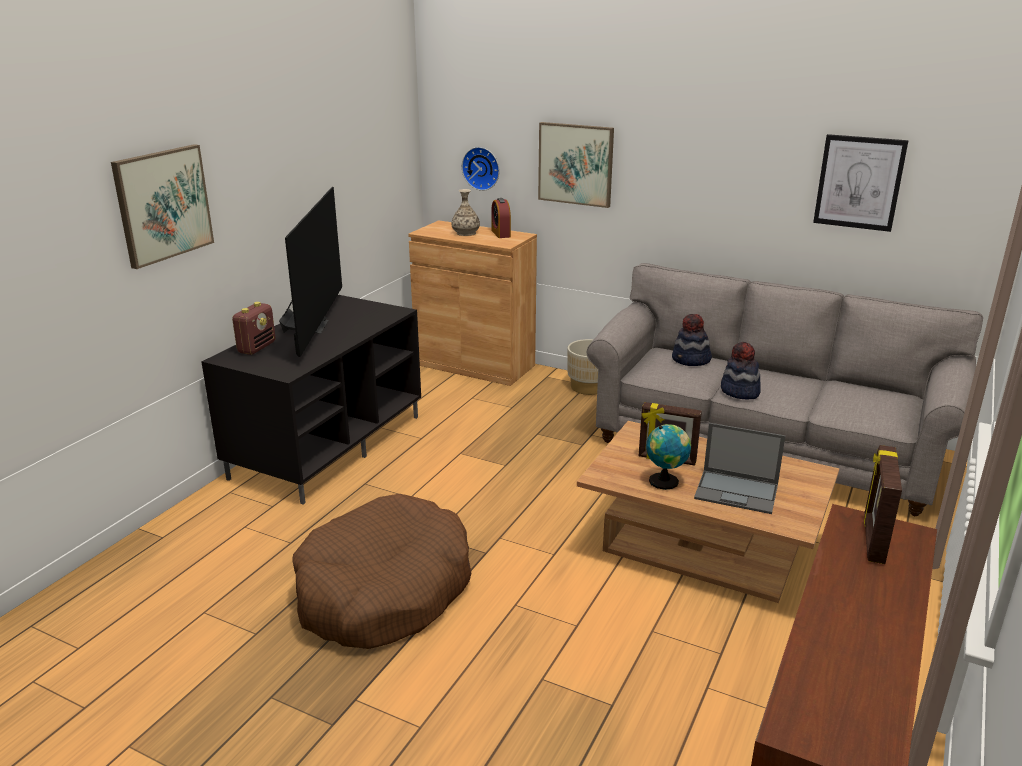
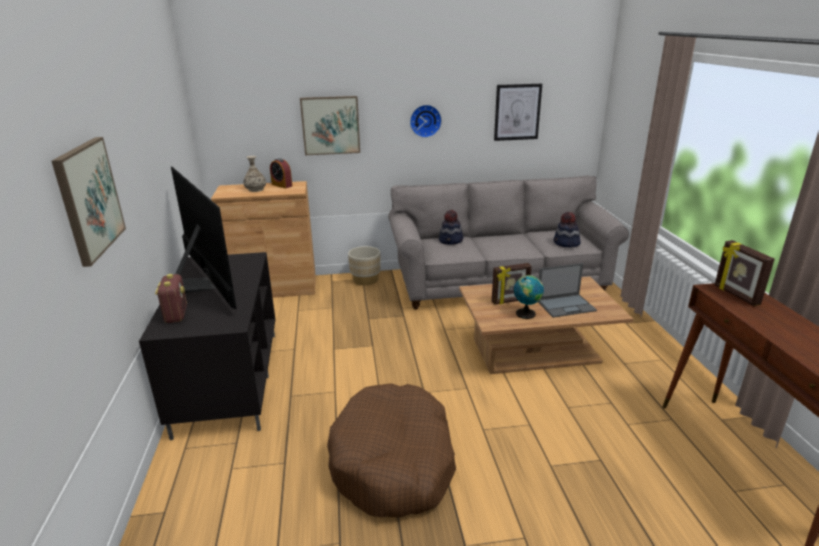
camera: 35 degrees left, 0 degrees up
wall clock [462,147,499,191] -> wall clock moved to [410,105,442,138]
hat [721,342,761,399] -> hat moved to [554,212,581,247]

